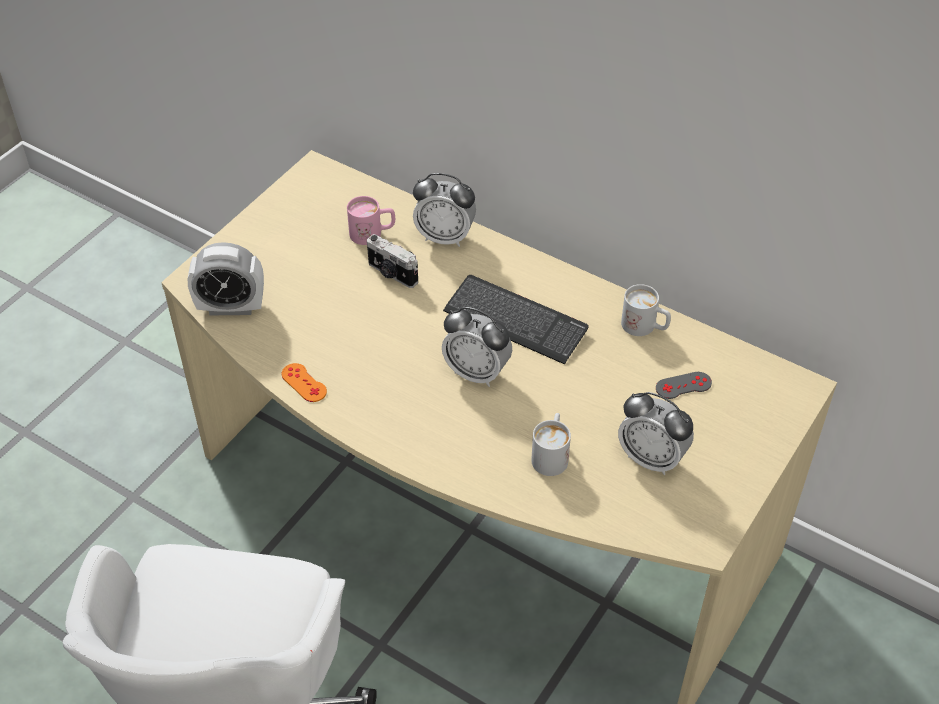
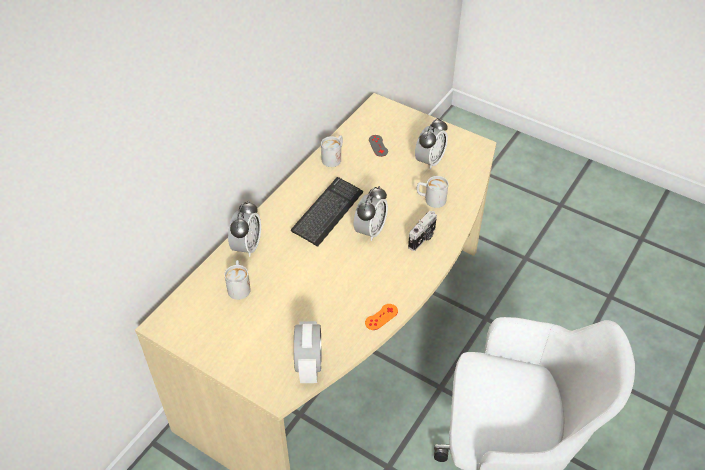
camera: 90 degrees left, 0 degrees up
pink mug [347,196,395,245] -> white mug [224,260,251,300]
camera [367,234,418,288] -> camera moved to [408,211,437,251]

